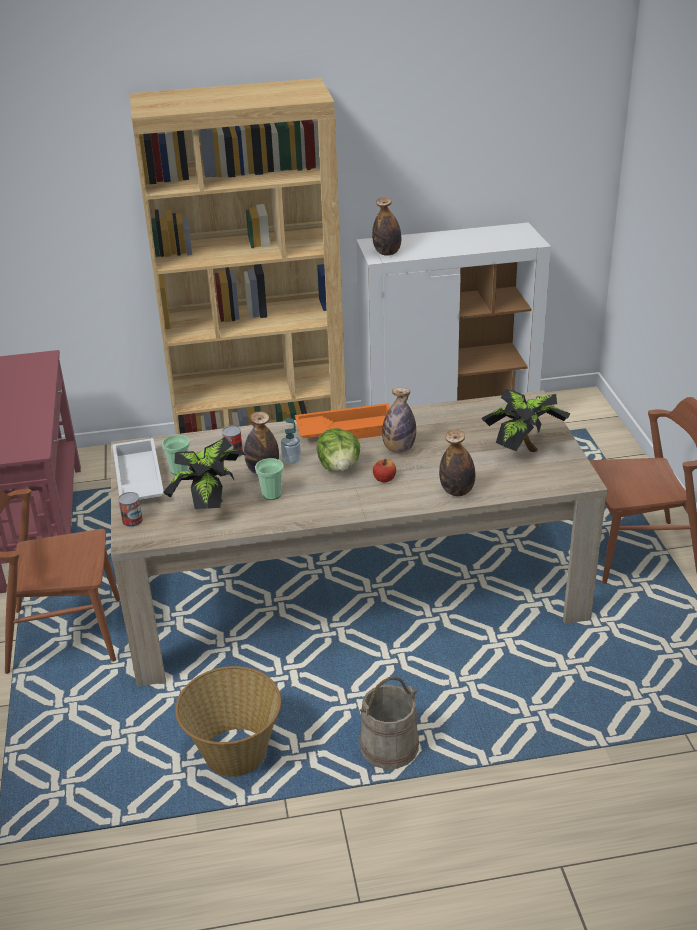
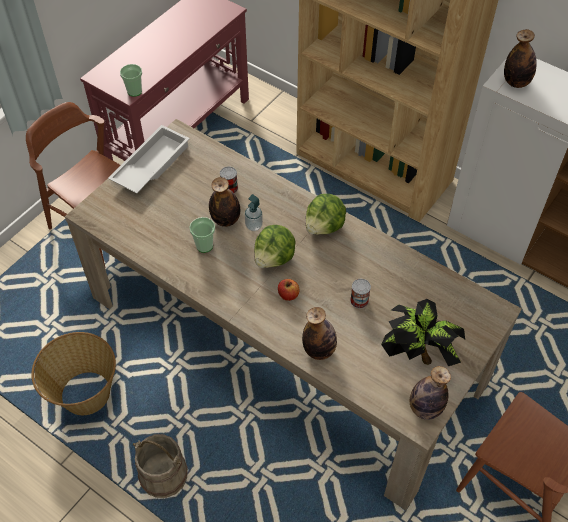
camera: 45 degrees right, 20 degrees up
can [118,492,143,527] -> can moved to [350,279,371,309]
cup [162,435,190,475] -> cup moved to [120,64,142,97]
potted plant [163,437,247,509] -> none
orange tray [295,403,390,439] -> lettuce [306,194,346,235]
bottle [382,387,416,453] -> bottle moved to [410,366,451,420]

